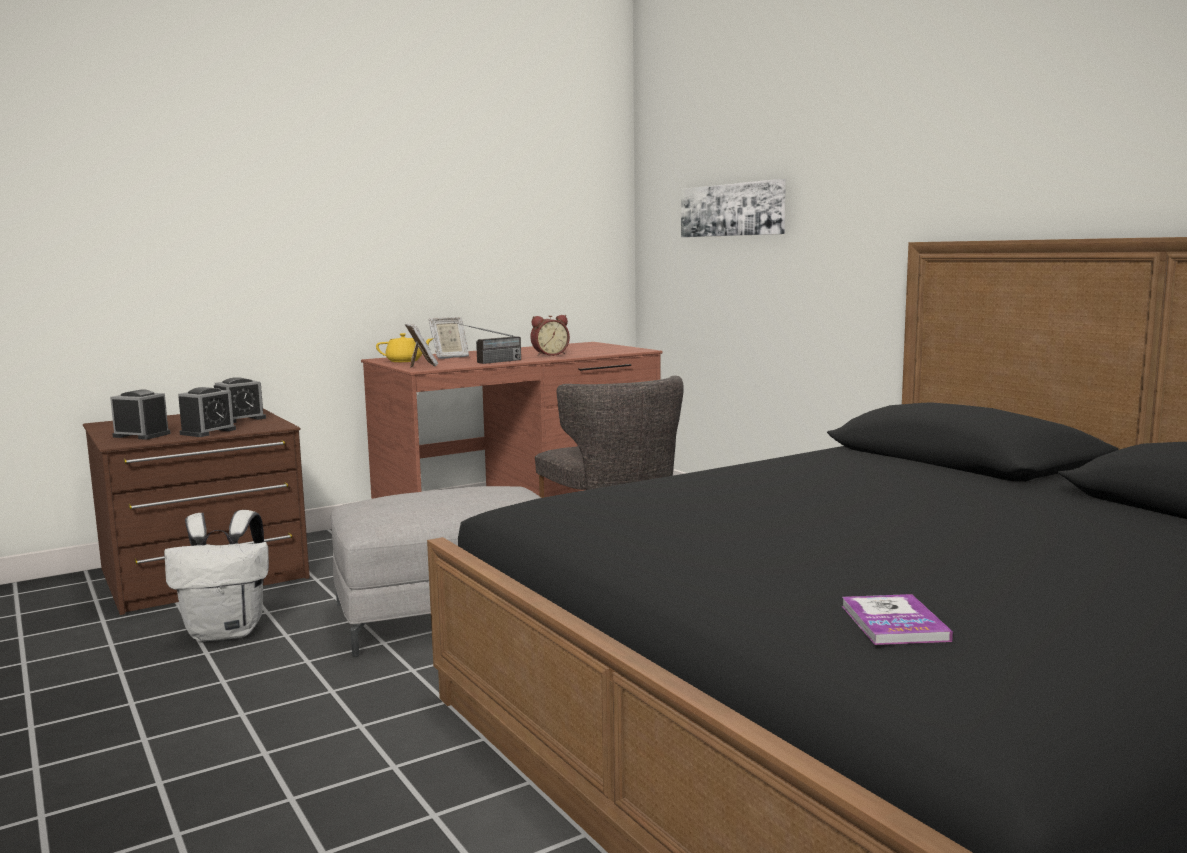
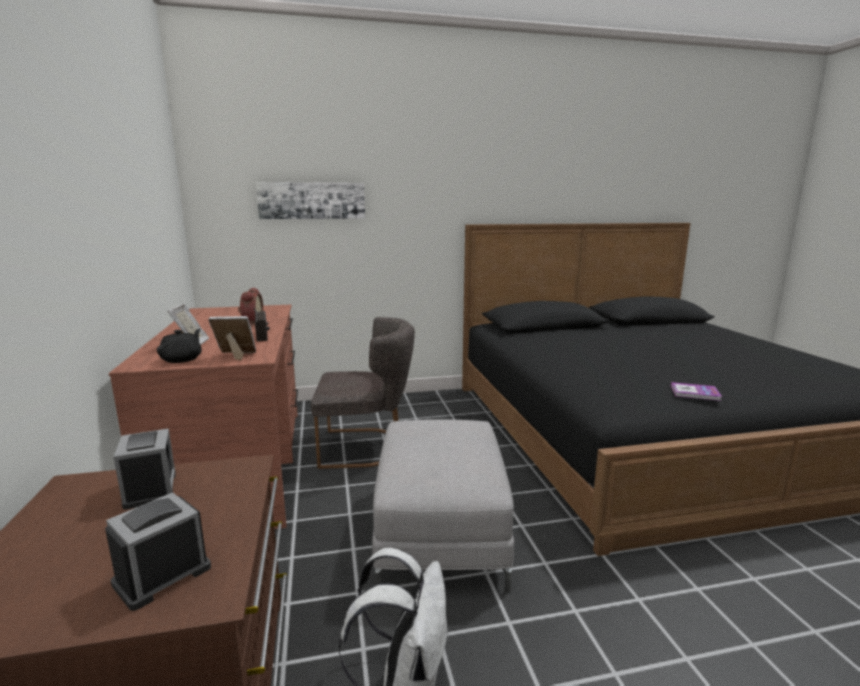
camera: 70 degrees left, 5 degrees up
alarm clock [178,387,236,437] -> none
yellow teapot [376,333,434,362] -> black teapot [157,329,202,363]
book [842,594,953,645] -> book moved to [671,382,722,401]

